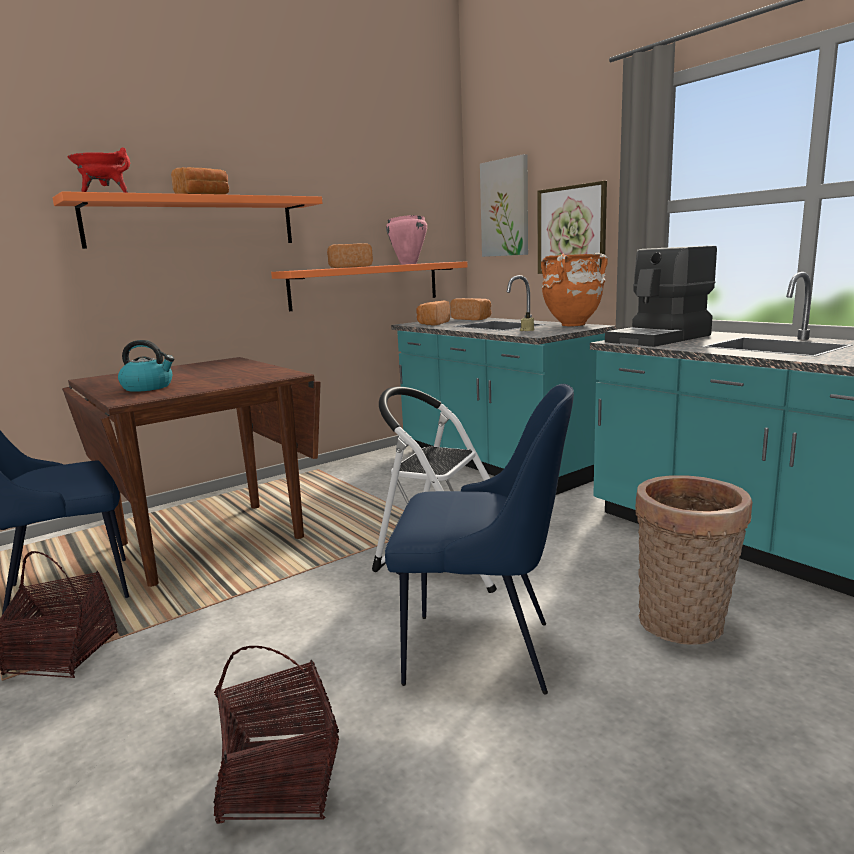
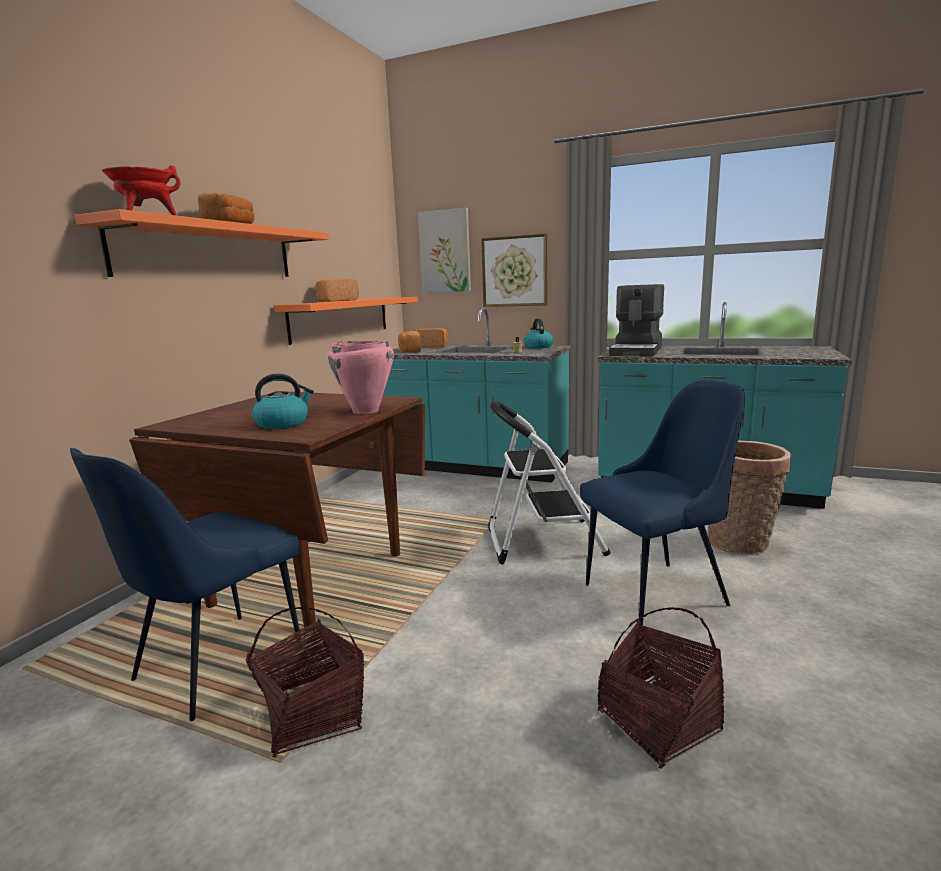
camera: 30 degrees left, 0 degrees up
pink cooking pot [386,215,427,265] -> pink cooking pot moved to [327,341,394,414]
orange vase [541,253,608,326] -> kettle [524,319,553,348]

